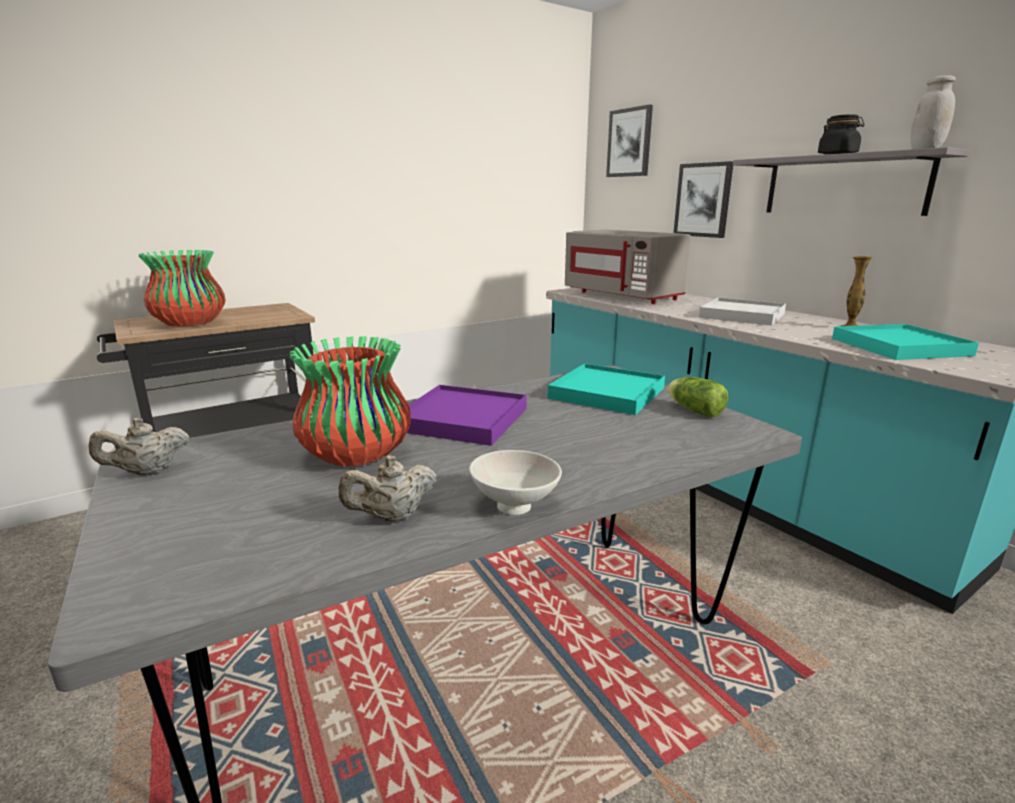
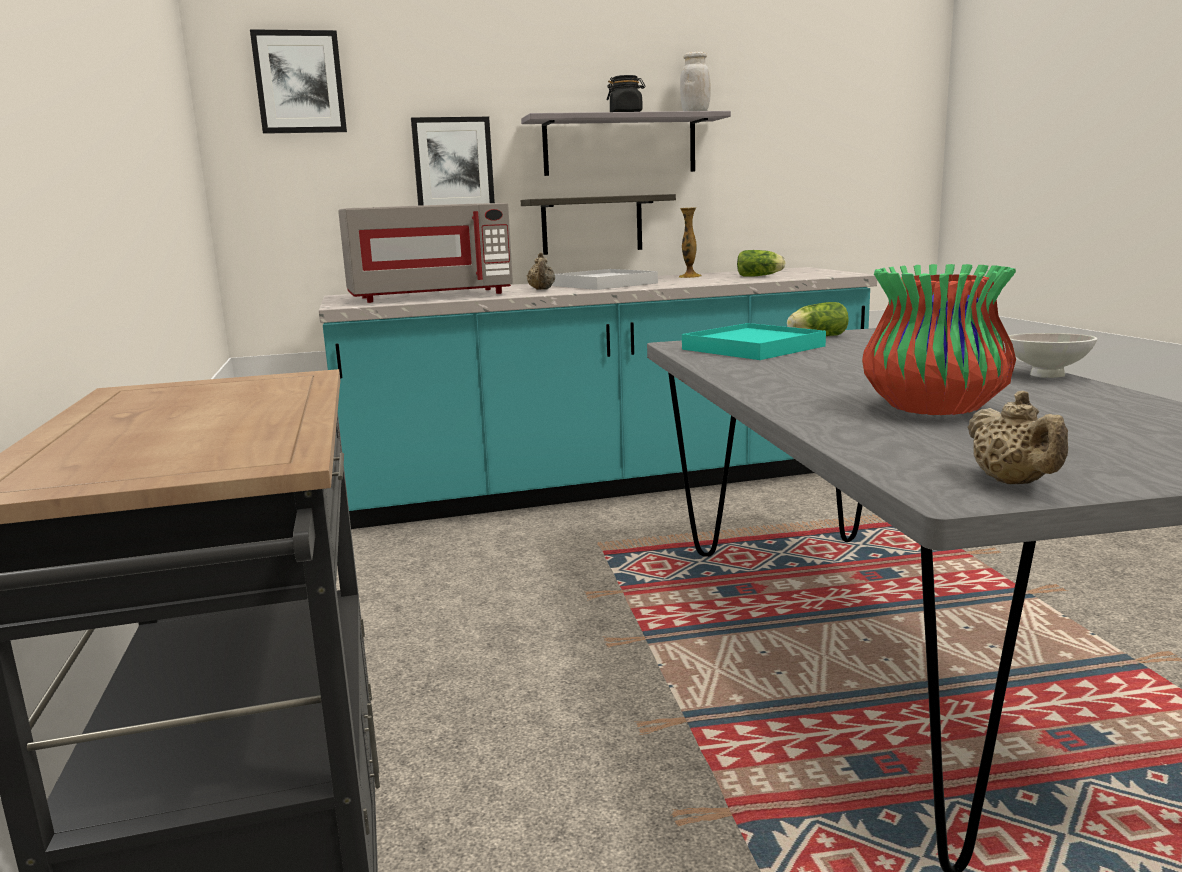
camera: 70 degrees left, 5 degrees down
vase [138,250,226,327] -> none
beige teapot [339,455,437,522] -> beige teapot moved to [527,252,555,290]
purple tray [407,385,527,446] -> none
turquoise tray [832,324,979,360] -> lettuce [737,250,786,277]
none -> shelf [521,194,676,255]

